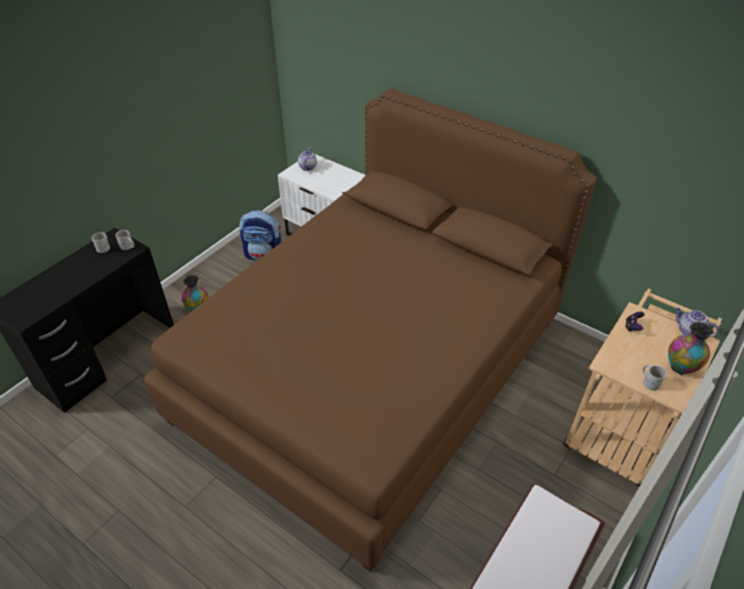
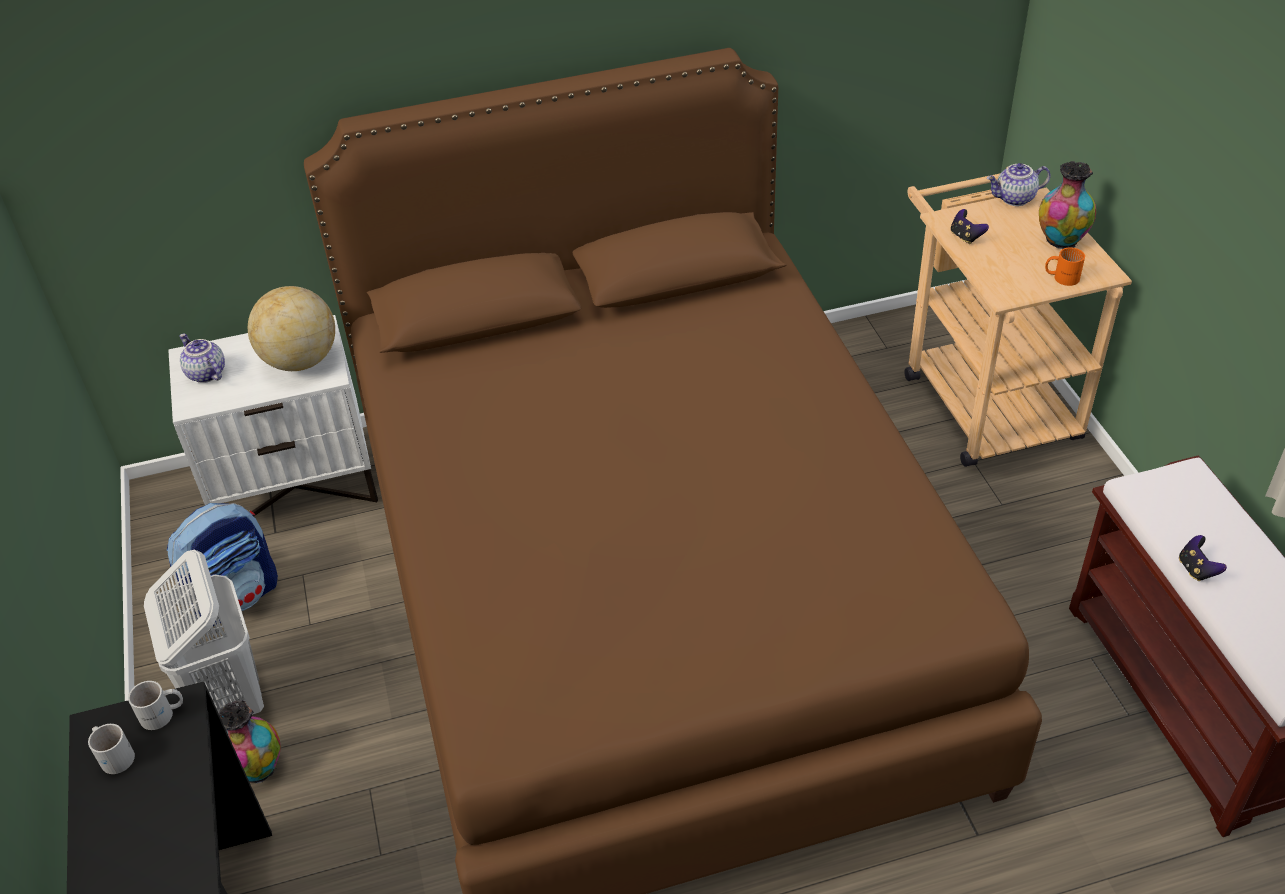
camera: 50 degrees left, 0 degrees up
white mug [643,365,666,391] -> orange mug [1045,248,1085,286]
none -> white laundry basket [144,549,264,715]
none -> globe [248,286,335,371]
none -> game controller [1179,535,1227,581]

